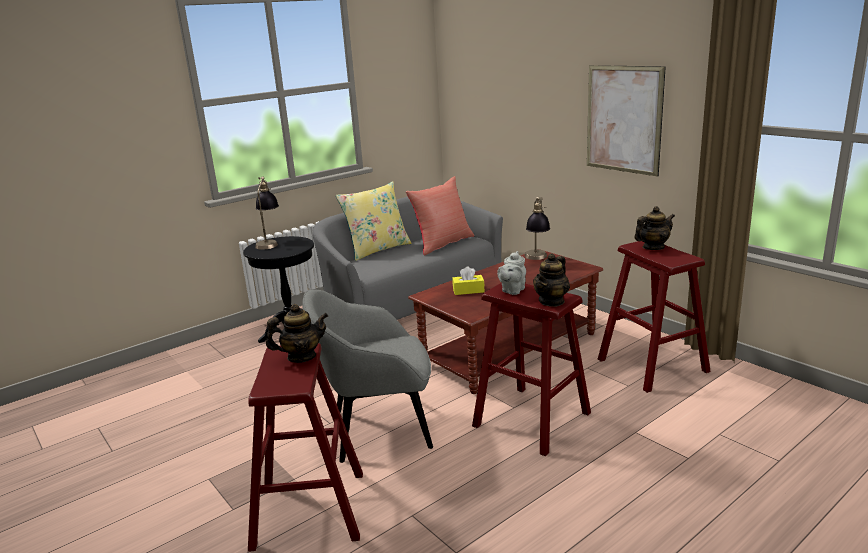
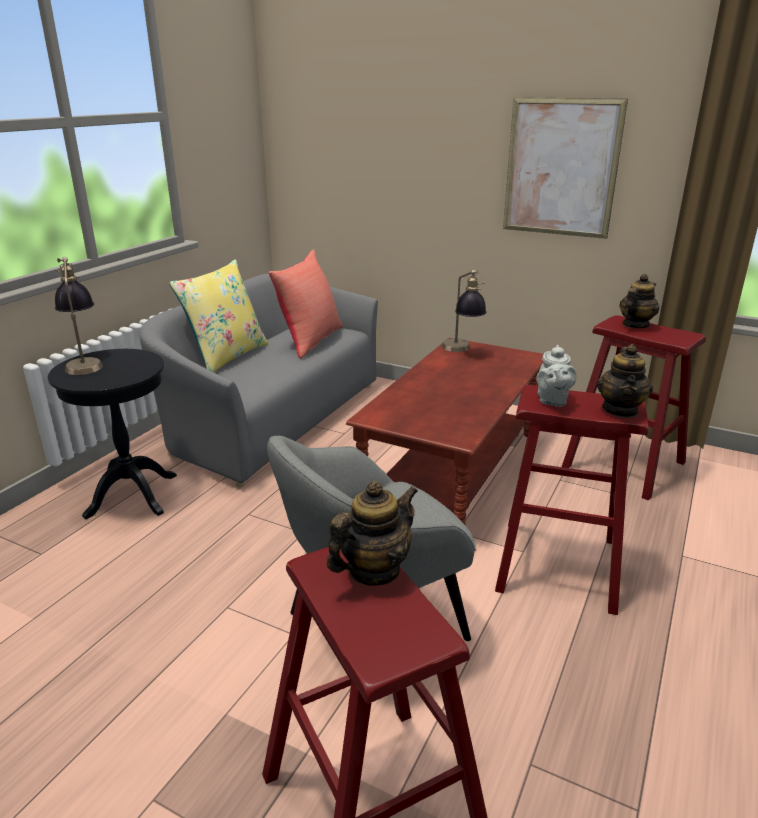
camera: 25 degrees left, 5 degrees up
yellow tissue box [452,266,484,295] -> none

